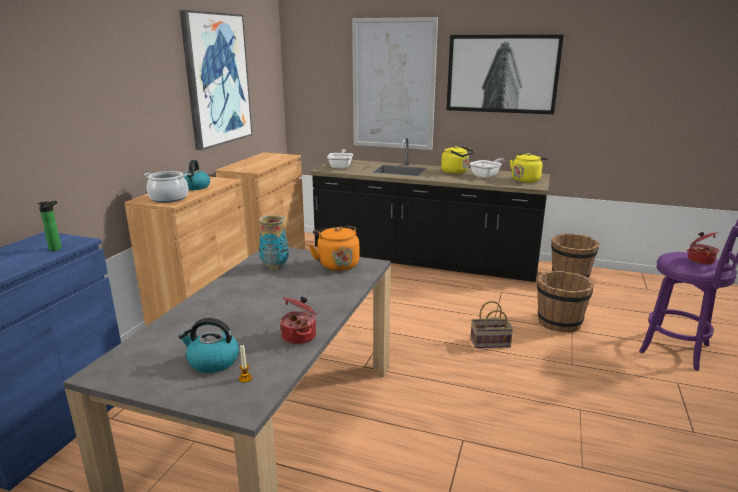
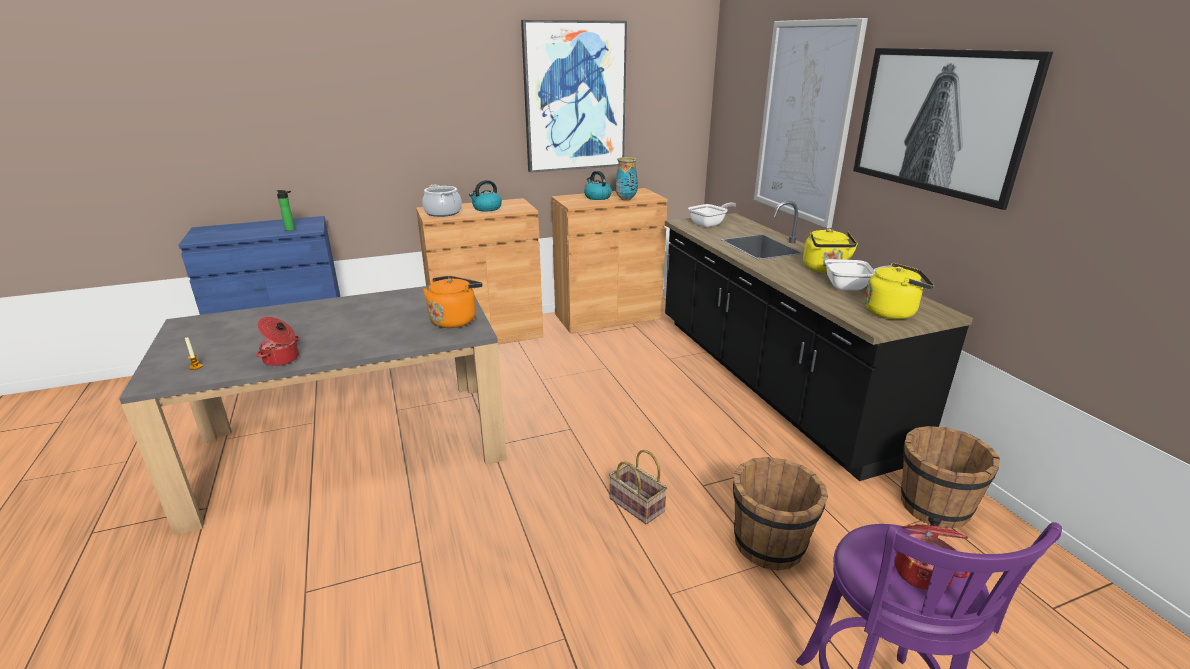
camera: 50 degrees right, 5 degrees up
kettle [178,318,239,373] -> kettle moved to [584,171,612,200]
vase [259,215,289,269] -> vase moved to [615,157,638,201]

